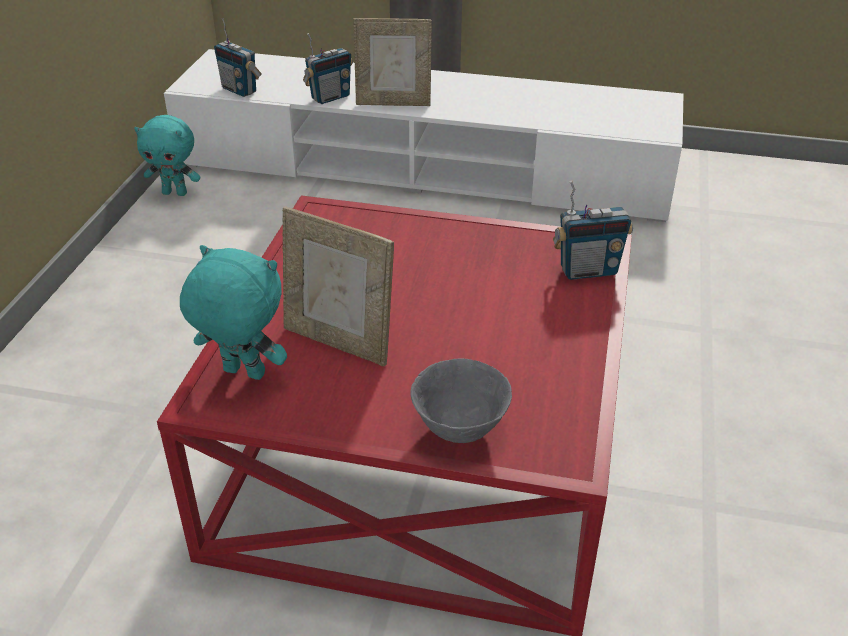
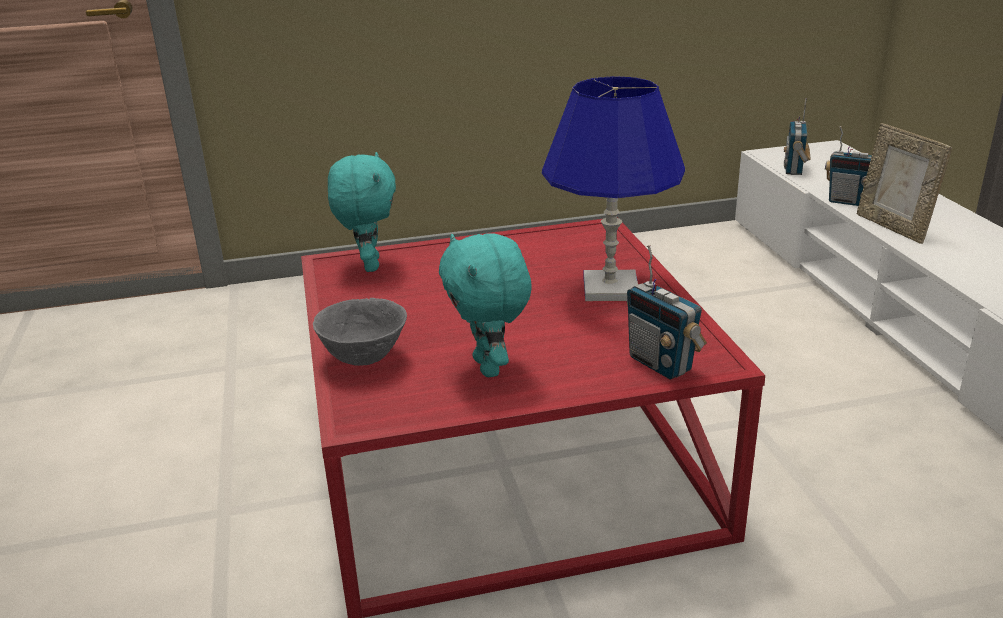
camera: 65 degrees right, 10 degrees down
turquoise plush toy [134,115,200,196] -> turquoise plush toy moved to [439,233,532,377]
picture frame [283,206,394,366] -> none
none -> blue table lamp [542,76,685,301]

